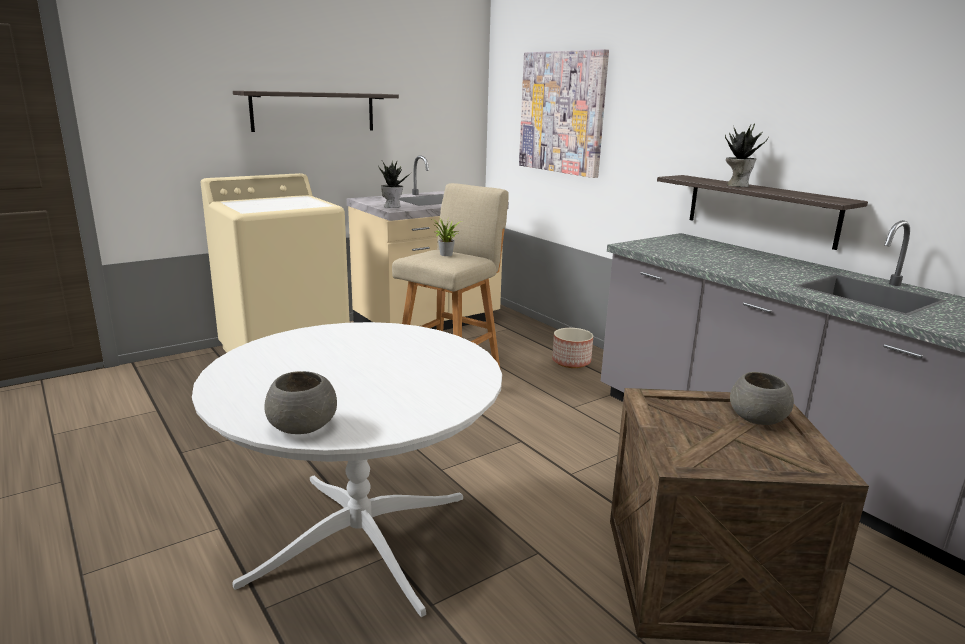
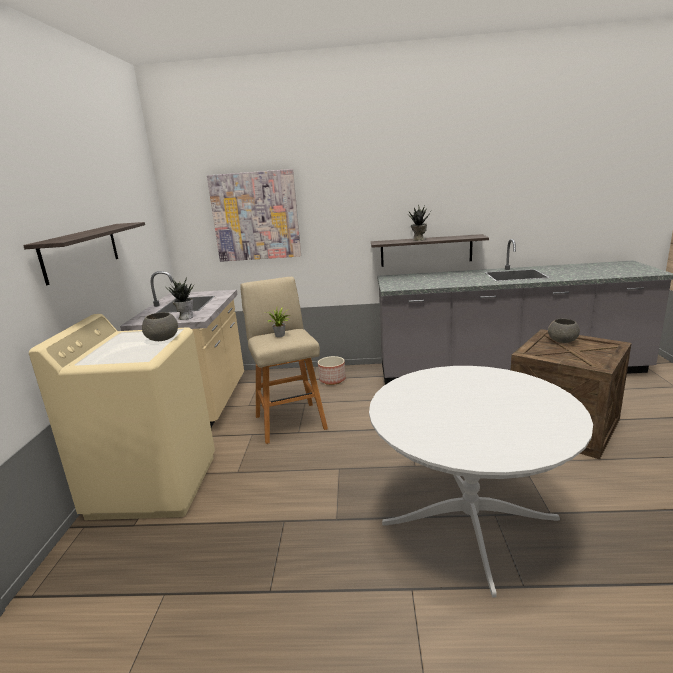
camera: 50 degrees left, 0 degrees up
grey bowl [264,371,337,434] -> grey bowl moved to [142,312,178,341]

